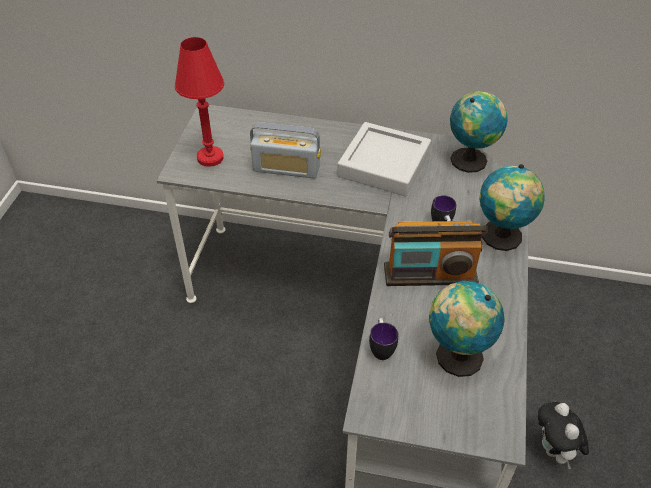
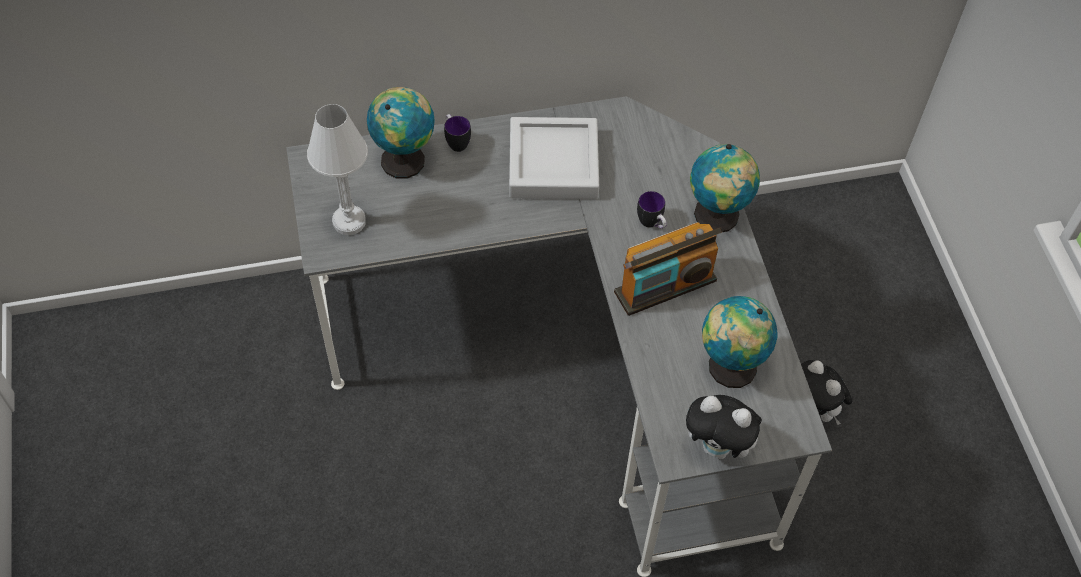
camera: 25 degrees left, 10 degrees up
red table lamp [175,37,224,167] -> white table lamp [307,104,368,235]
radio [250,122,321,179] -> none
mug [369,318,398,360] -> mug moved to [444,114,471,152]
globe [450,91,507,173] -> globe moved to [367,87,435,179]
none -> plush toy [686,395,764,459]

